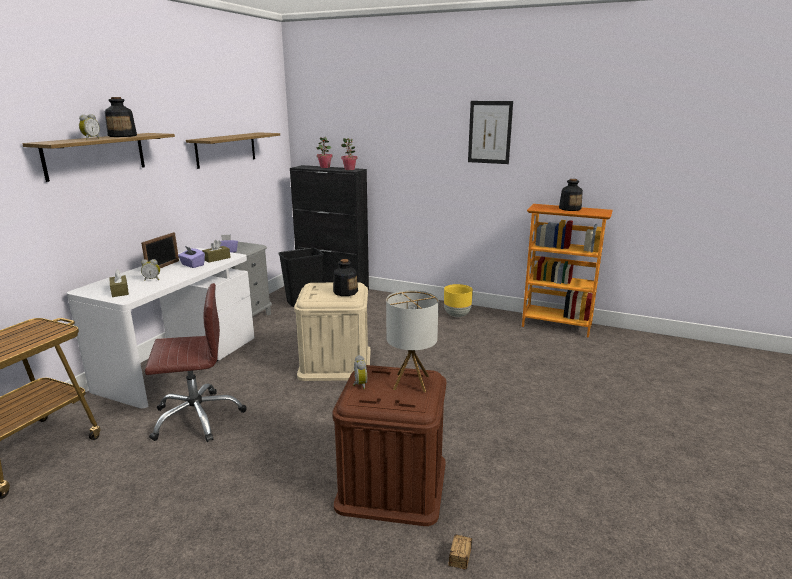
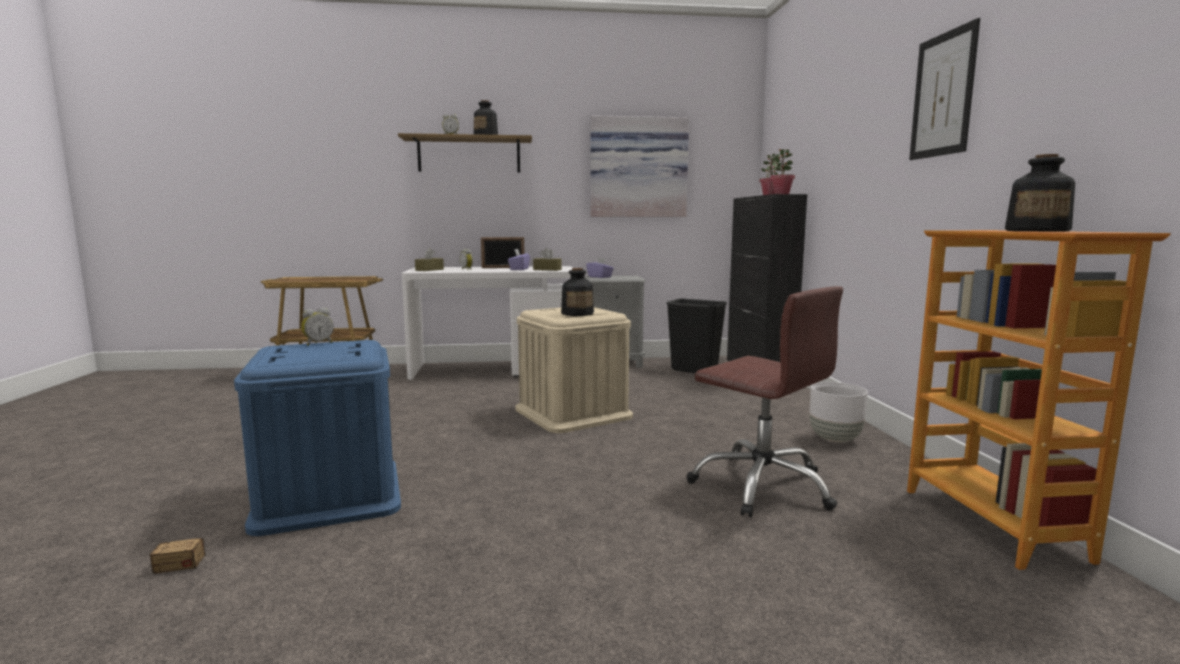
camera: 60 degrees right, 10 degrees down
brown office chair [145,283,246,442] -> brown office chair moved to [687,286,843,517]
shelf [186,132,280,169] -> picture [591,115,689,217]
brown storage box [332,365,446,526] -> blue storage box [234,340,401,536]
table lamp [386,290,439,392] -> none
yellow planter [444,284,473,317] -> white planter [810,382,868,442]

